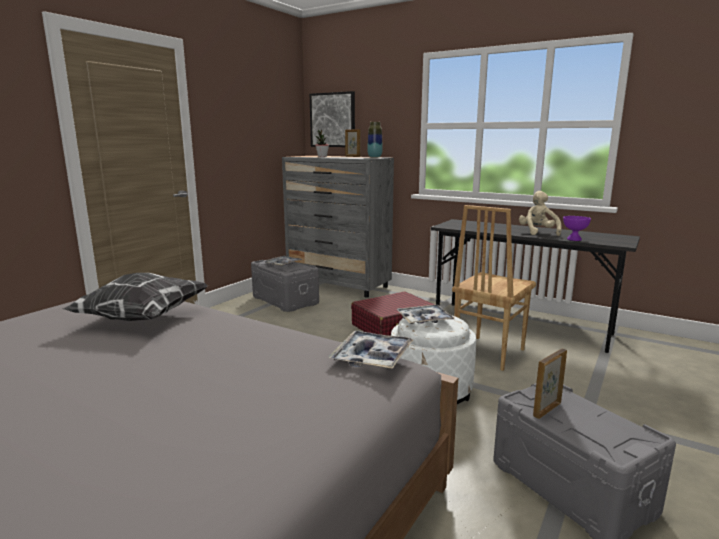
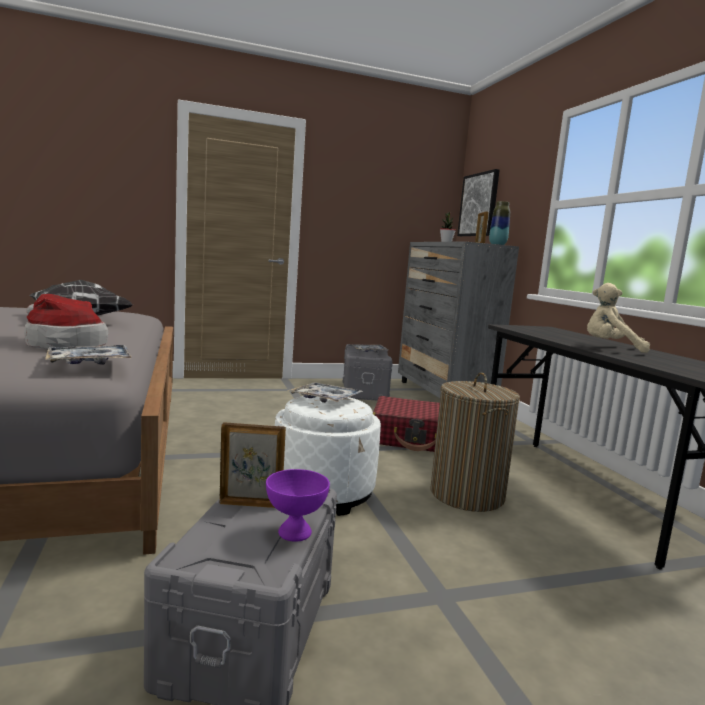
camera: 40 degrees right, 5 degrees down
brown chair [452,205,536,371] -> laundry basket [430,372,520,512]
beige plush toy [519,191,562,236] -> beige plush toy turned 105 degrees counterclockwise [587,283,650,353]
purple bowl [563,216,591,241] -> purple bowl moved to [266,469,330,542]
none -> hat [24,294,109,349]

